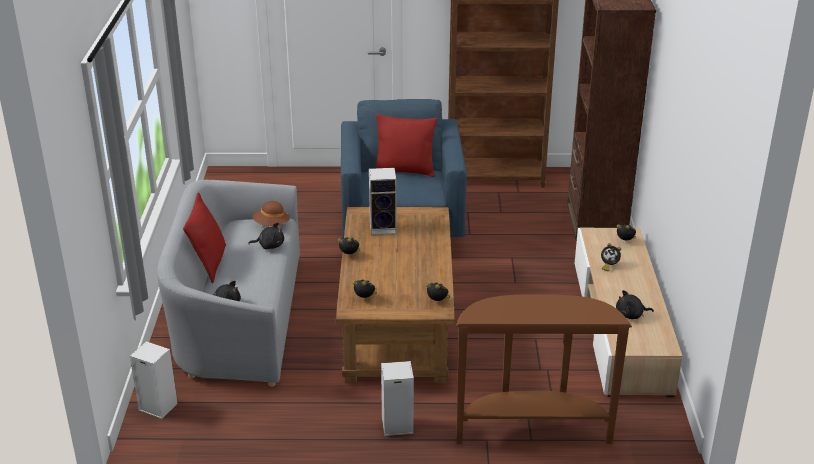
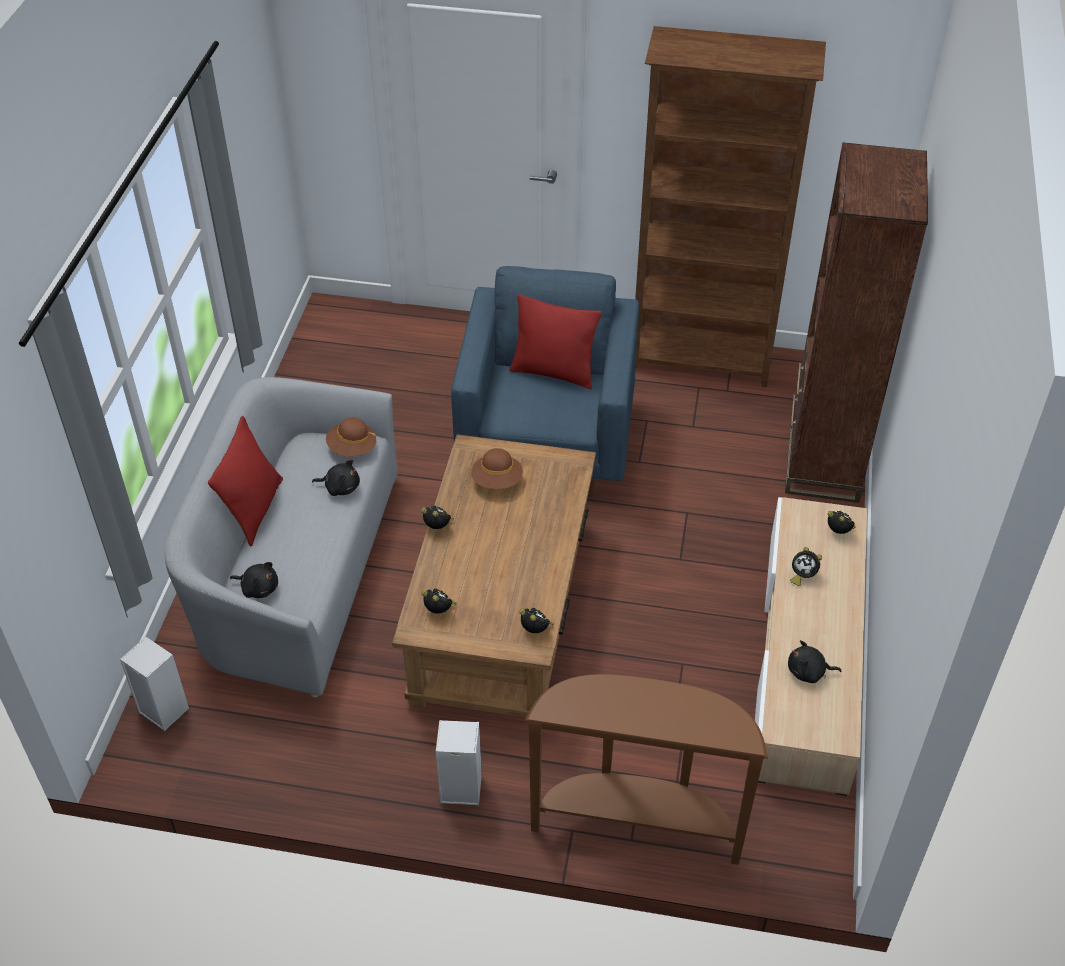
camera: 10 degrees right, 15 degrees up
speaker [369,168,397,235] -> brown hat [471,448,523,489]

